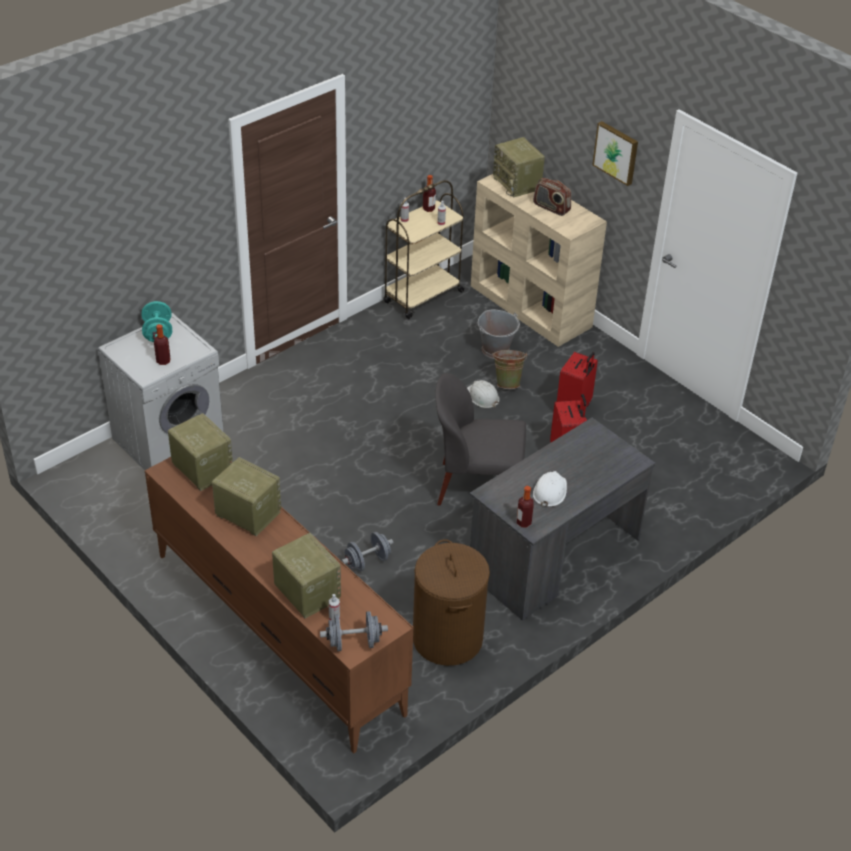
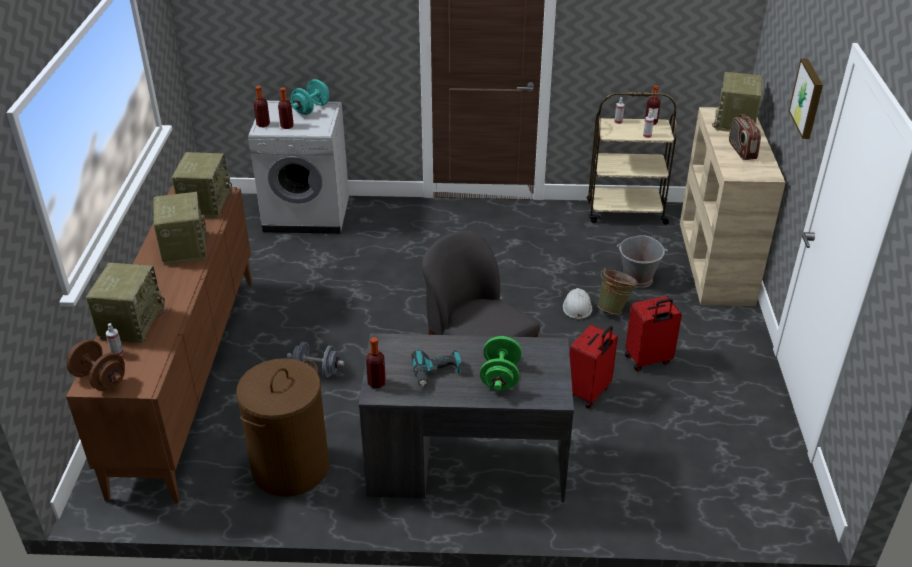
camera: 45 degrees right, 5 degrees down
grey dumbbell [320,611,388,651] -> brown dumbbell [67,340,125,391]
white hard hat [533,471,567,507] -> power drill [411,350,461,387]
none -> bottle [254,86,270,127]
none -> green dumbbell [480,336,522,391]

